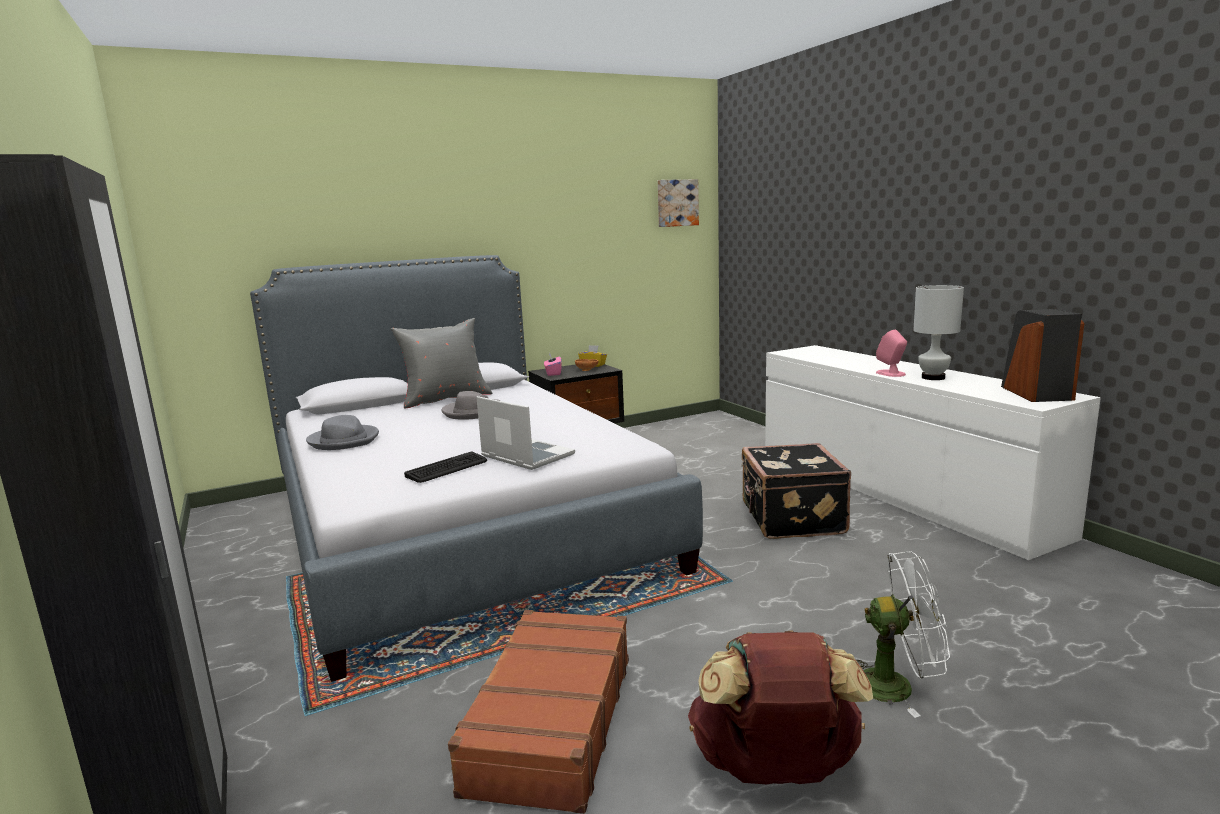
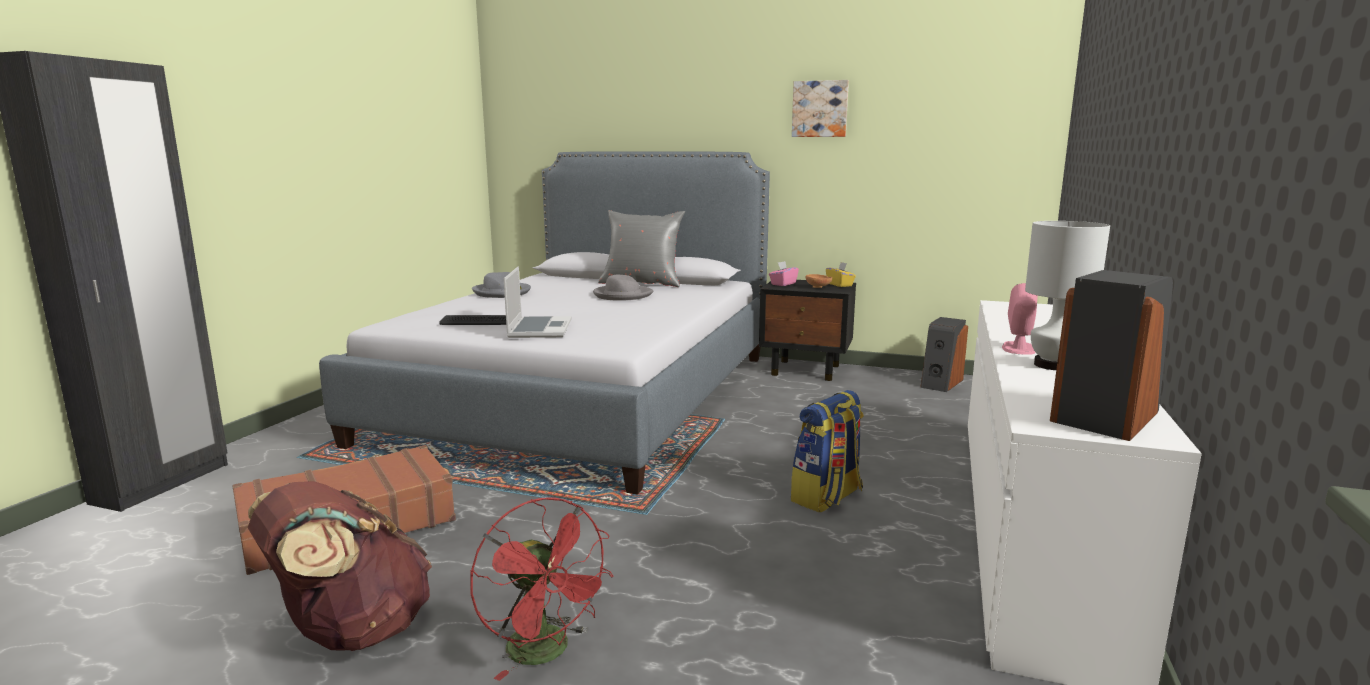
camera: 45 degrees right, 0 degrees up
picture [658,179,699,227] -> picture moved to [792,80,849,137]
black suitcase [741,443,851,539] -> backpack [791,390,864,512]
white fan [856,552,950,718] -> red fan [470,497,614,681]
none -> speaker [920,317,968,392]

